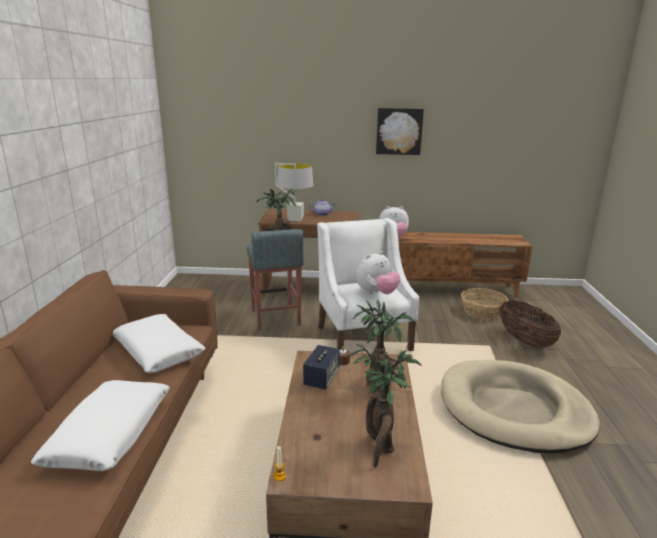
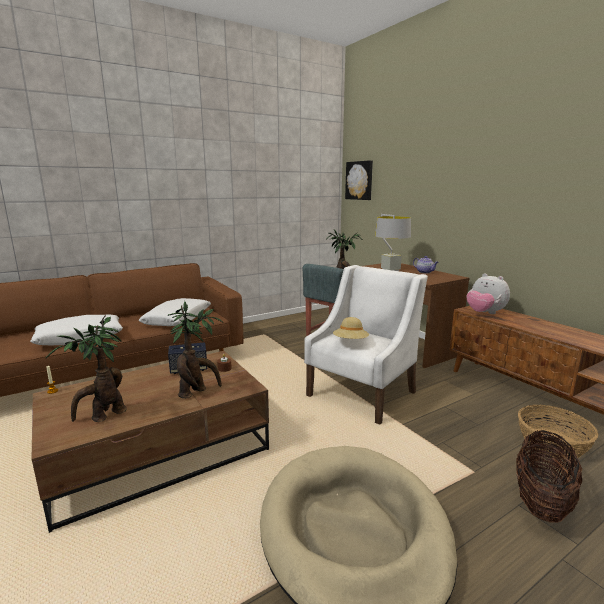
camera: 55 degrees right, 5 degrees down
plush toy [356,251,401,294] -> beige hat [333,317,369,339]
picture [376,108,424,155] -> picture moved to [345,160,373,200]

